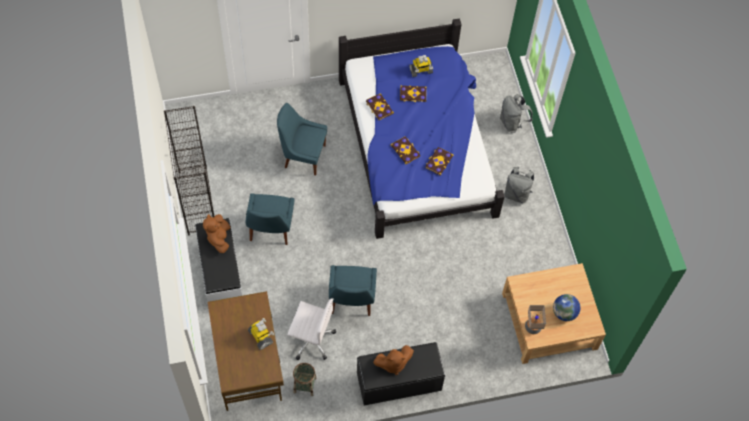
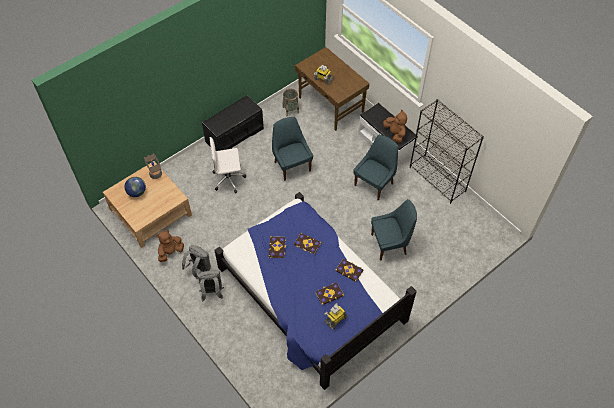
camera: 155 degrees right, 5 degrees down
blue chair [246,193,295,245] -> blue chair turned 60 degrees clockwise [353,135,398,201]
white office chair [287,298,336,360] -> white office chair moved to [209,137,246,193]
brown plush toy [373,345,414,375] -> brown plush toy moved to [156,230,184,262]
grey backpack [500,94,533,133] -> grey backpack moved to [182,245,211,279]

